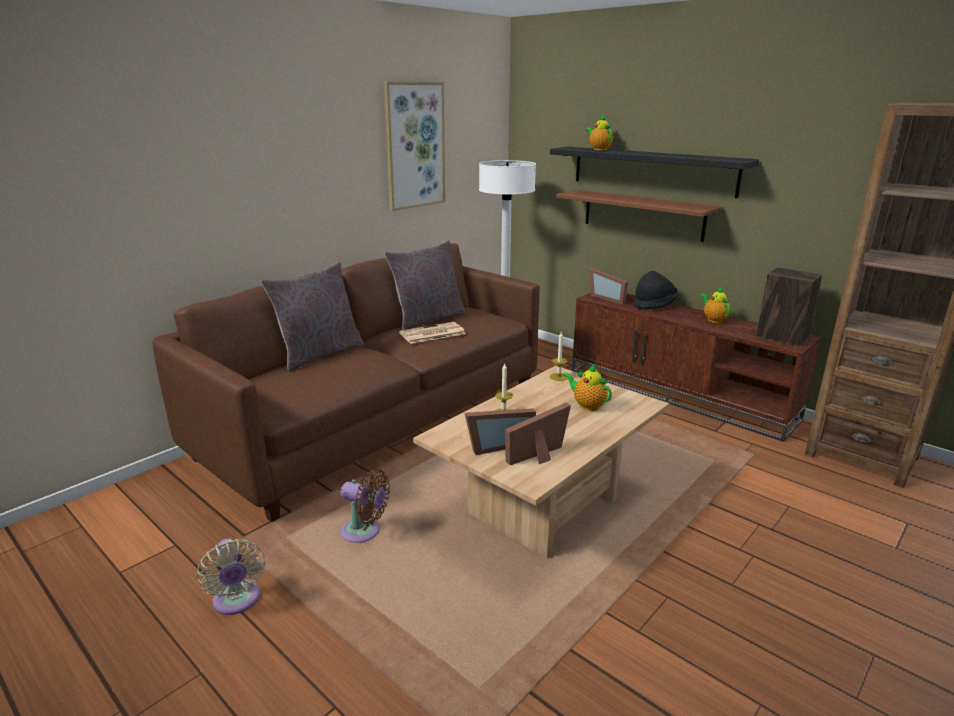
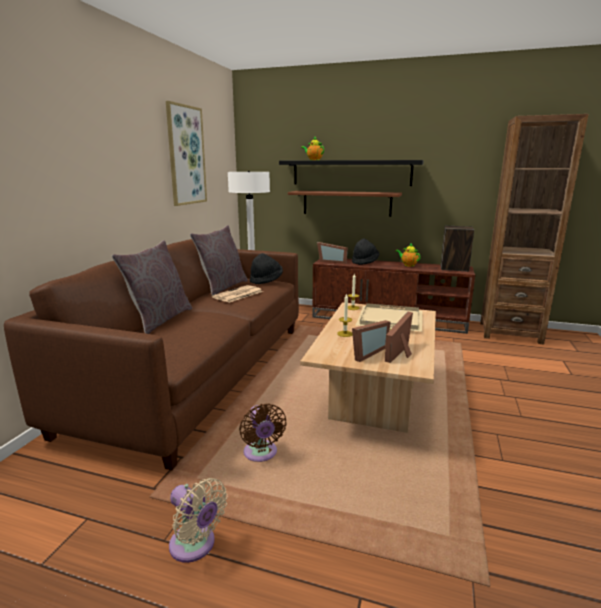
camera: 25 degrees left, 5 degrees down
brown fan [340,469,390,543] -> brown fan turned 75 degrees clockwise [239,403,287,462]
teapot [562,364,612,411] -> beige tray [356,303,422,332]
none -> black hat [250,253,283,285]

